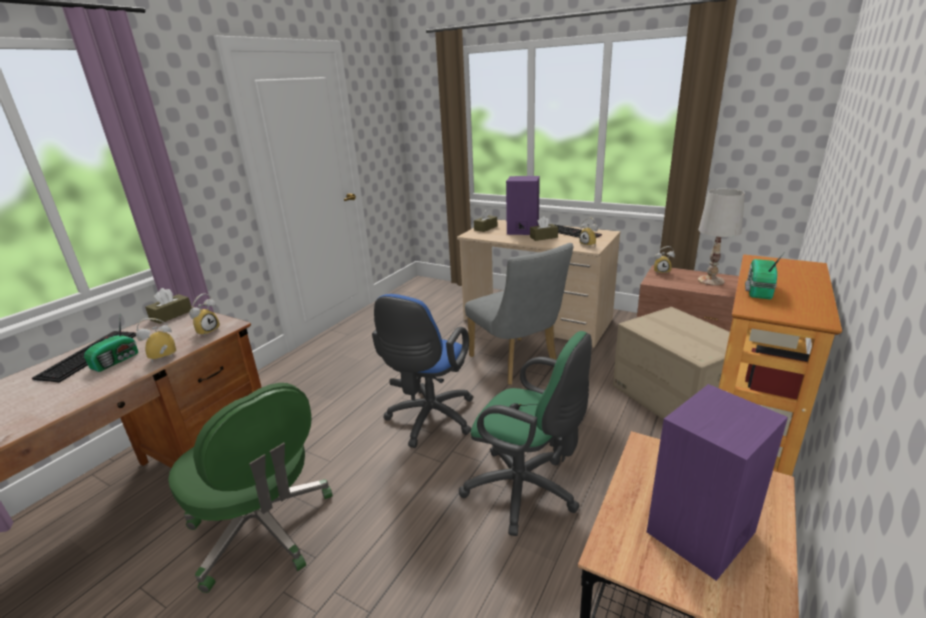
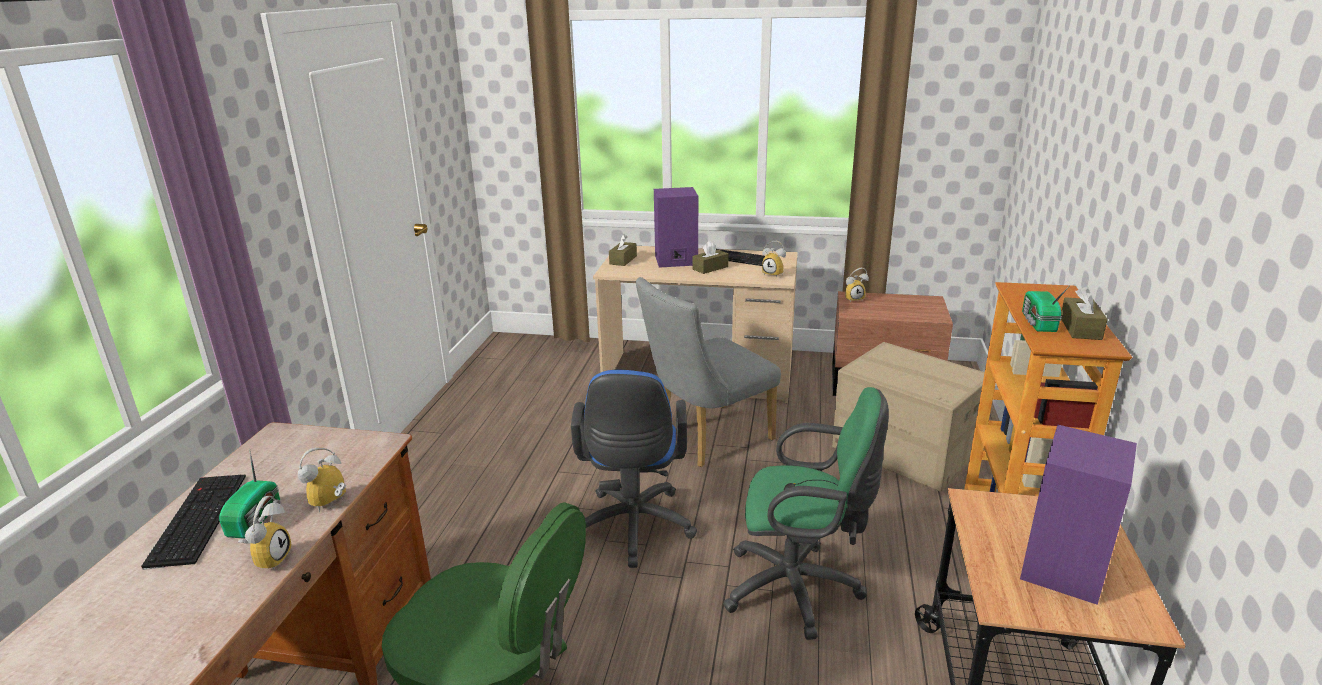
camera: 20 degrees left, 0 degrees up
brown tissue box [145,288,192,324] -> brown tissue box moved to [1061,286,1108,340]
alarm clock [189,293,220,337] -> alarm clock moved to [238,496,292,570]
grey chair [465,243,574,385] -> grey chair turned 105 degrees clockwise [636,277,781,467]
white table lamp [698,189,745,286] -> none

